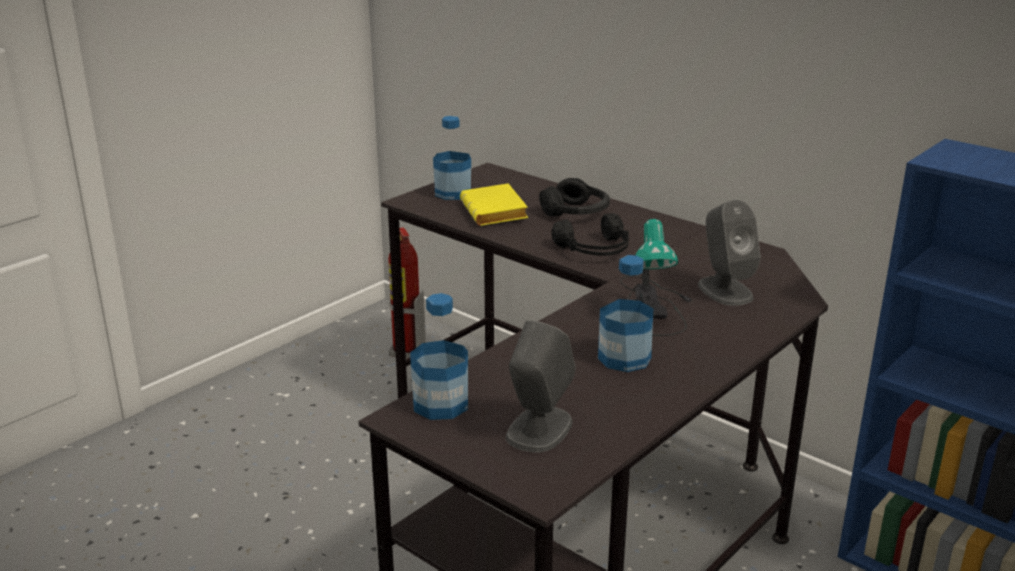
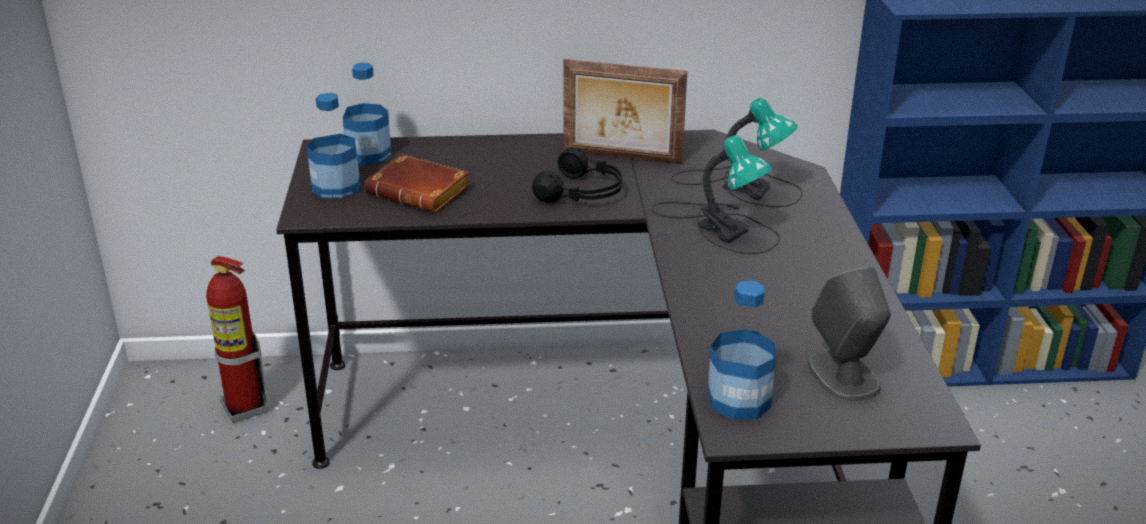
camera: 45 degrees left, 5 degrees up
yellow book [460,183,528,226] -> brown book [365,154,470,212]
black headphones [539,178,610,216] -> none
bottle [598,255,653,372] -> bottle moved to [343,62,391,165]
grey speaker [698,200,761,306] -> table lamp [671,98,803,207]
none -> picture frame [563,59,687,164]

